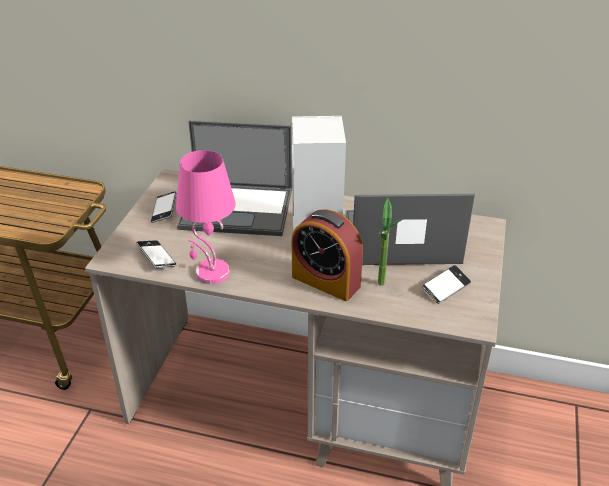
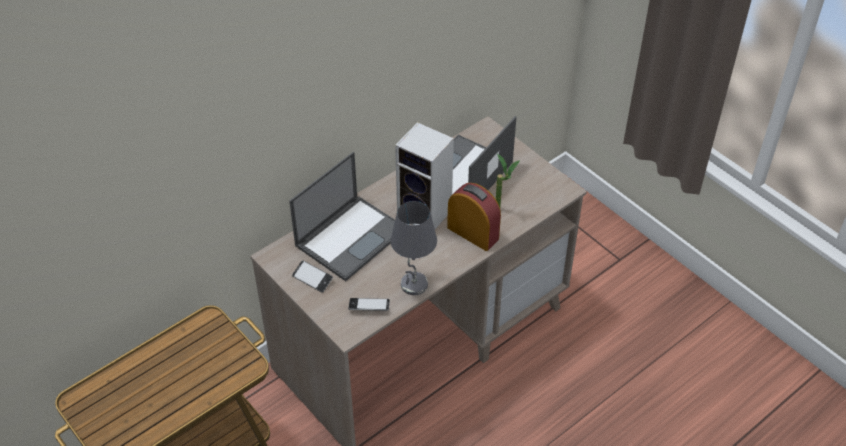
camera: 55 degrees left, 10 degrees up
pink table lamp [176,150,236,284] -> grey table lamp [391,201,437,295]
alarm clock [292,209,363,301] -> alarm clock turned 120 degrees counterclockwise [447,183,501,251]
phone [422,265,471,304] -> none

